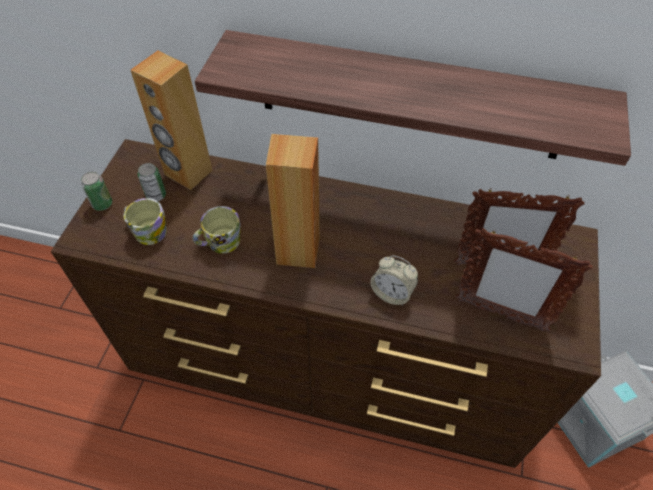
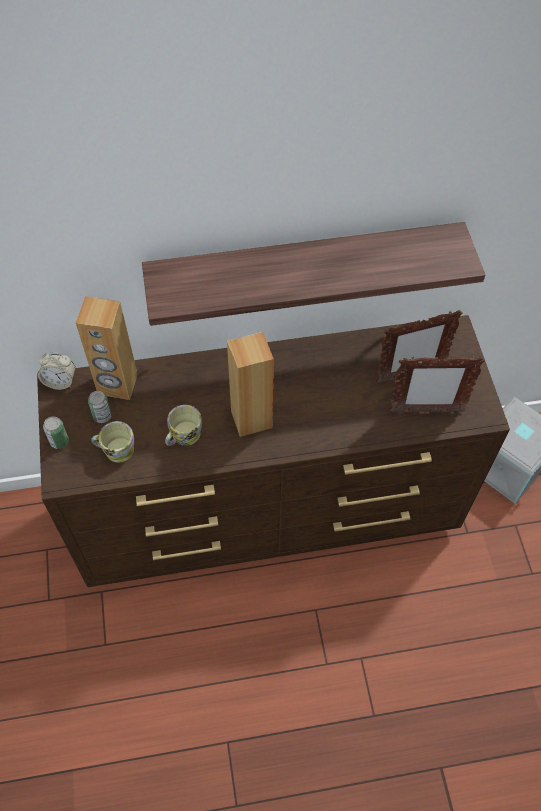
camera: 25 degrees left, 5 degrees up
alarm clock [370,255,418,306] -> alarm clock moved to [38,352,75,390]

